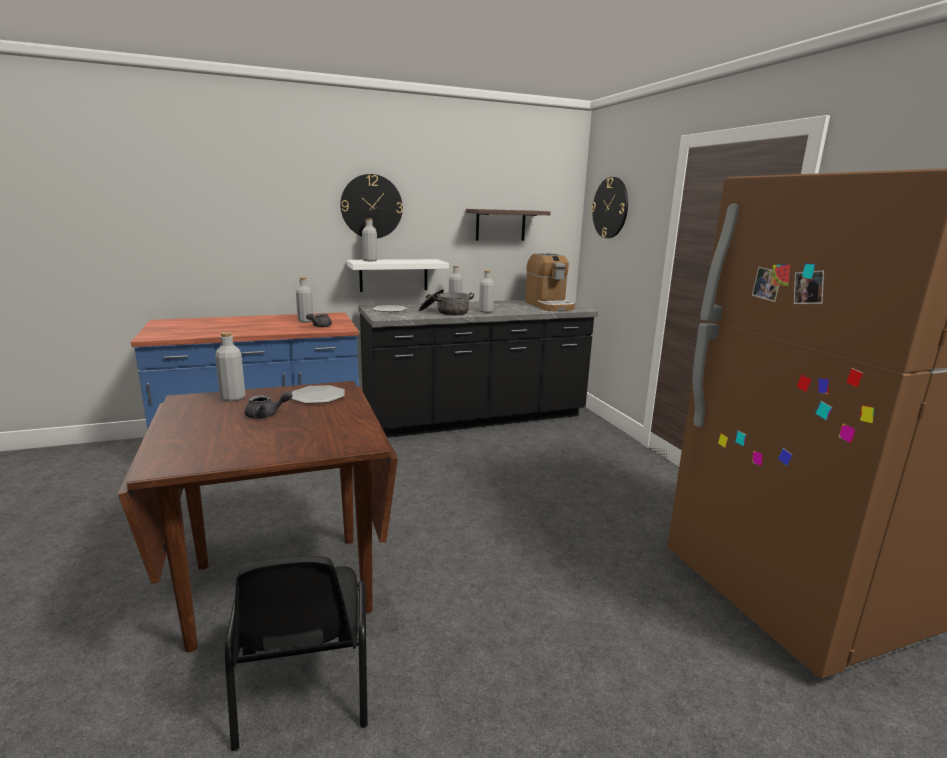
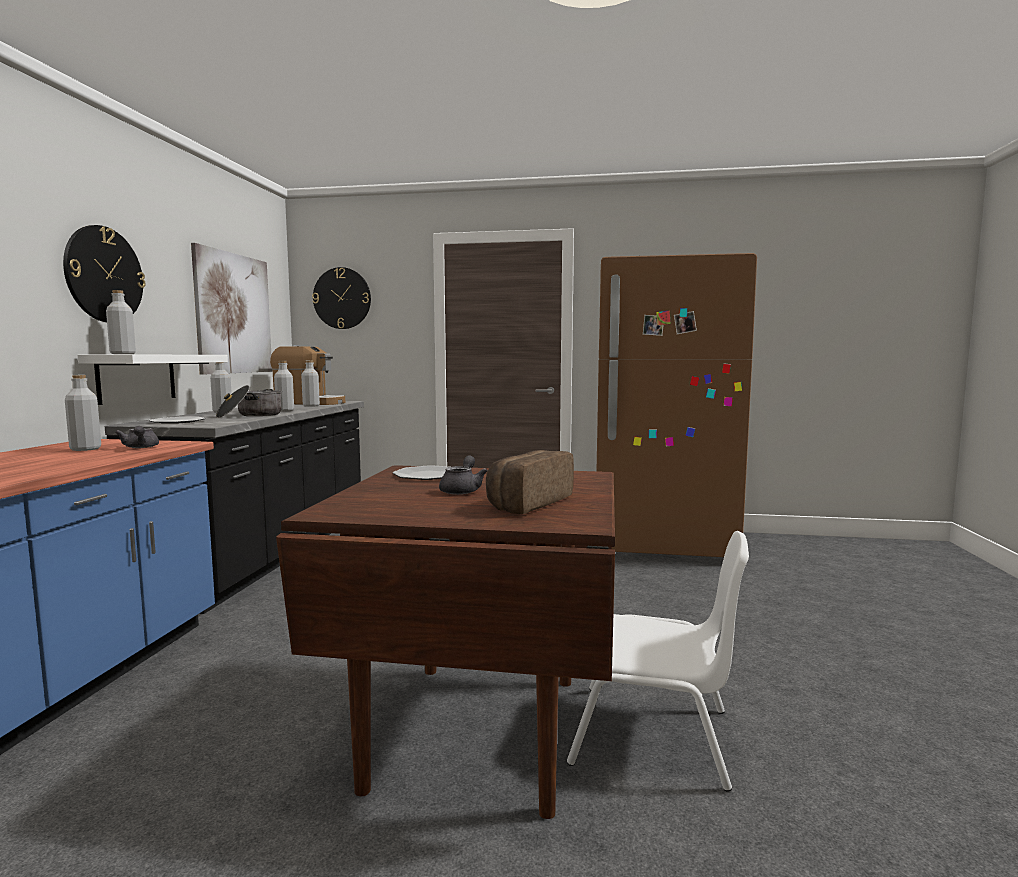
camera: 60 degrees left, 10 degrees down
grey bottle [215,332,246,402] -> grey bottle moved to [301,360,320,407]
black chair [225,556,368,751] -> white chair [567,531,749,792]
shelf [466,209,550,241] -> picture [191,243,272,375]
none -> bread [486,450,574,514]

